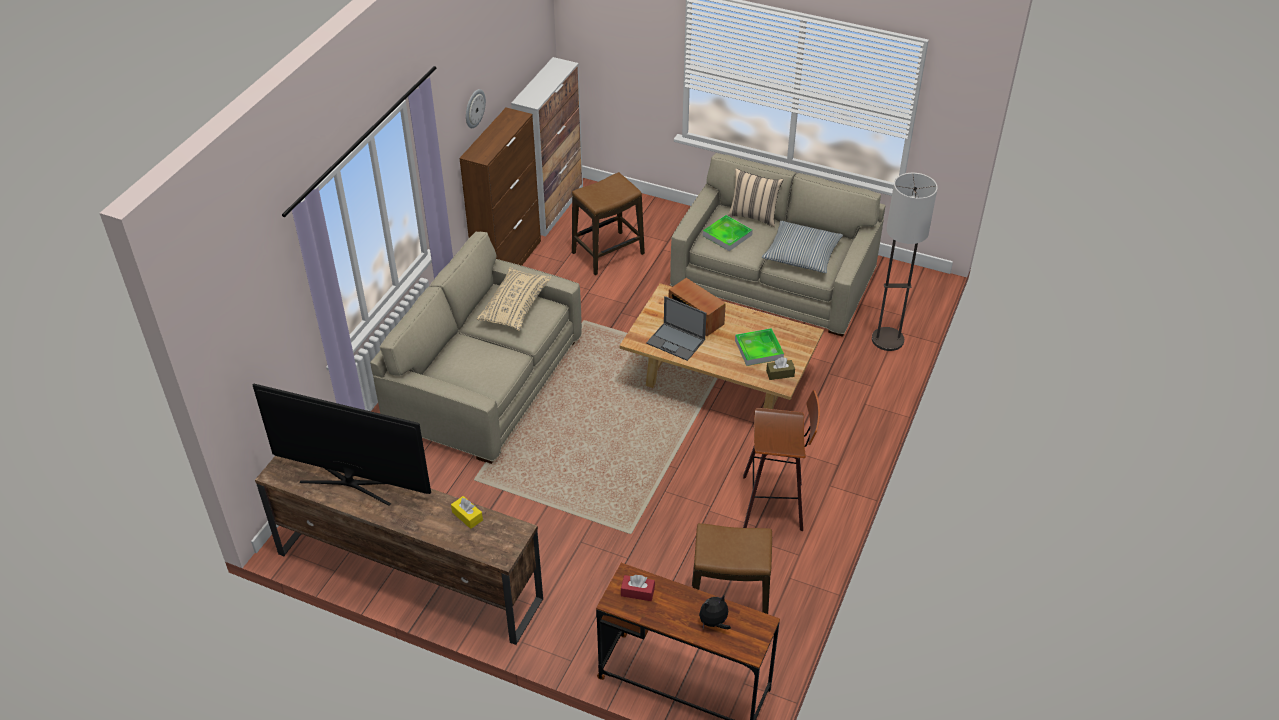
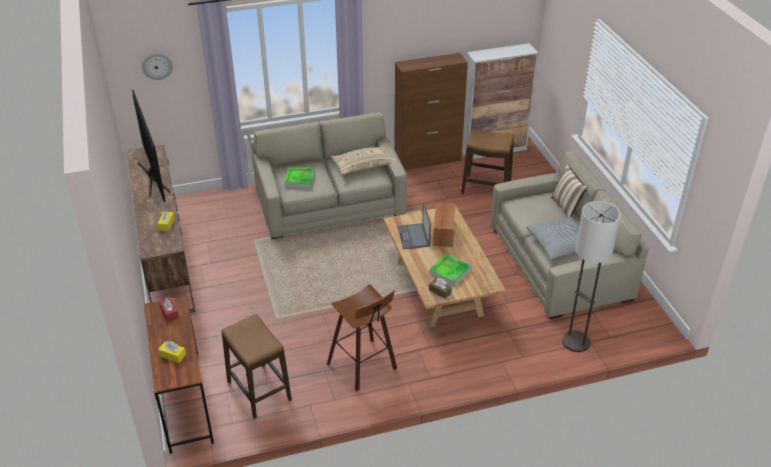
camera: 50 degrees right, 5 degrees down
wall clock [466,89,486,128] -> wall clock moved to [142,53,173,80]
plush toy [699,595,731,629] -> yellow tissue box [158,341,186,363]
tray [703,215,753,251] -> tray moved to [284,167,315,188]

